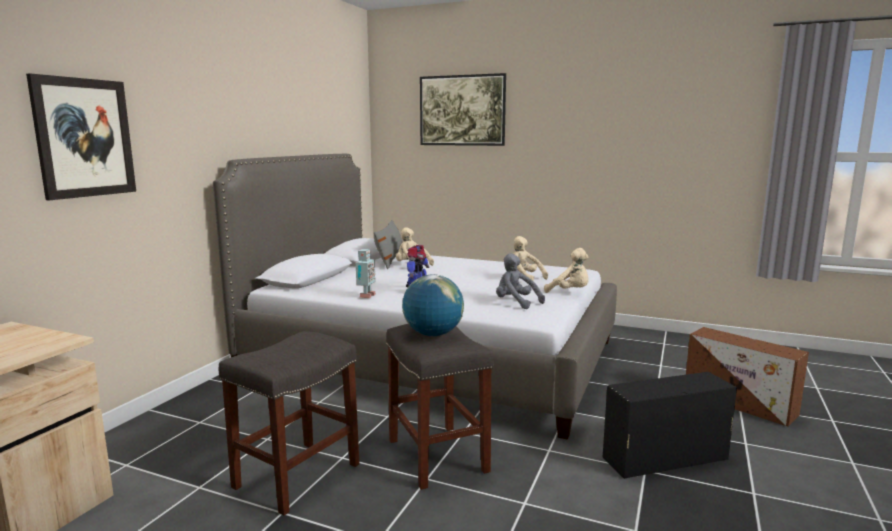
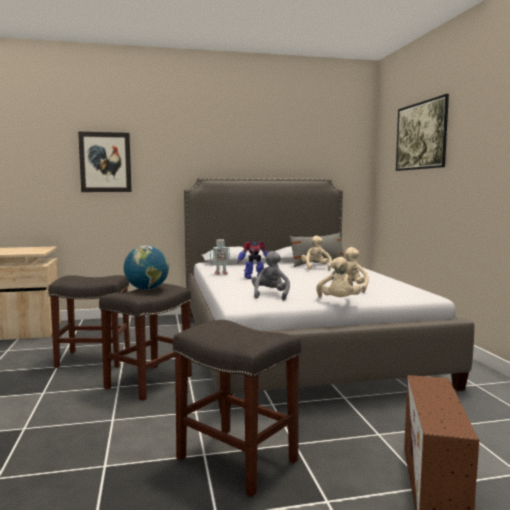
camera: 55 degrees right, 5 degrees down
black storage box [602,372,737,479] -> grey stool [173,320,301,497]

